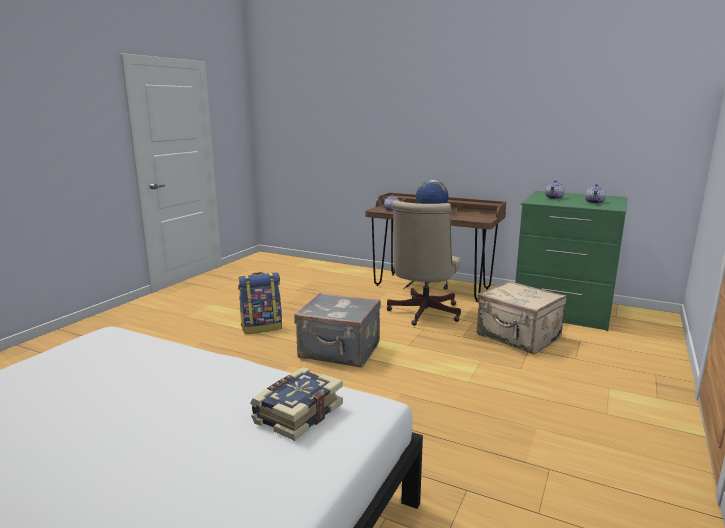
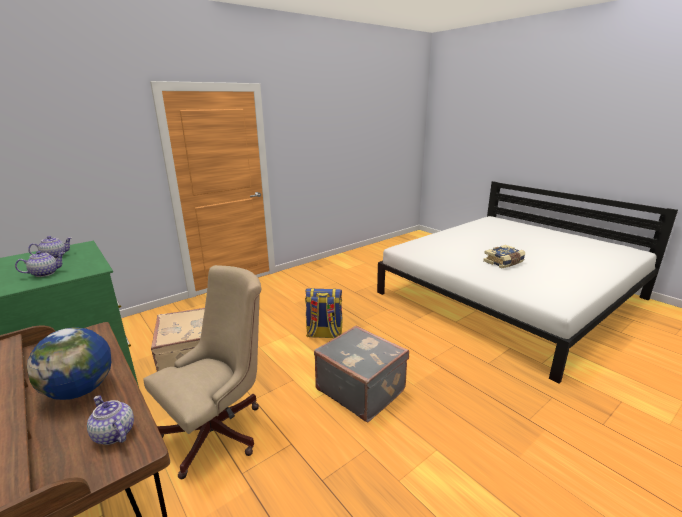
camera: 155 degrees left, 5 degrees up
backpack [238,272,282,334] -> backpack moved to [305,288,342,338]
book [250,367,343,441] -> book moved to [483,245,525,268]

